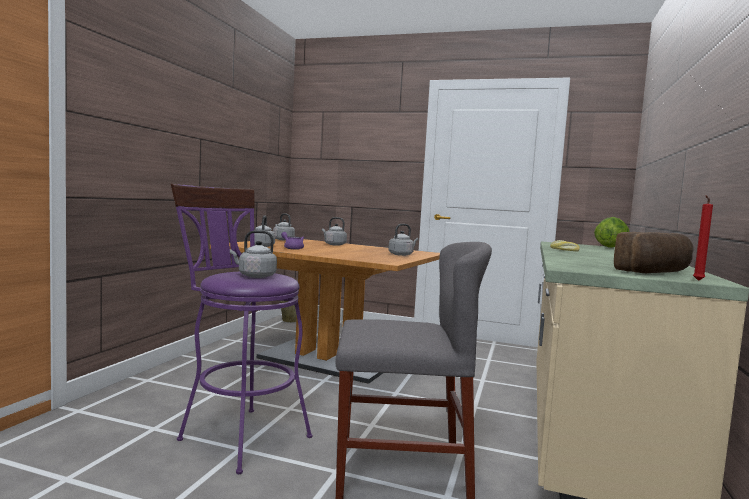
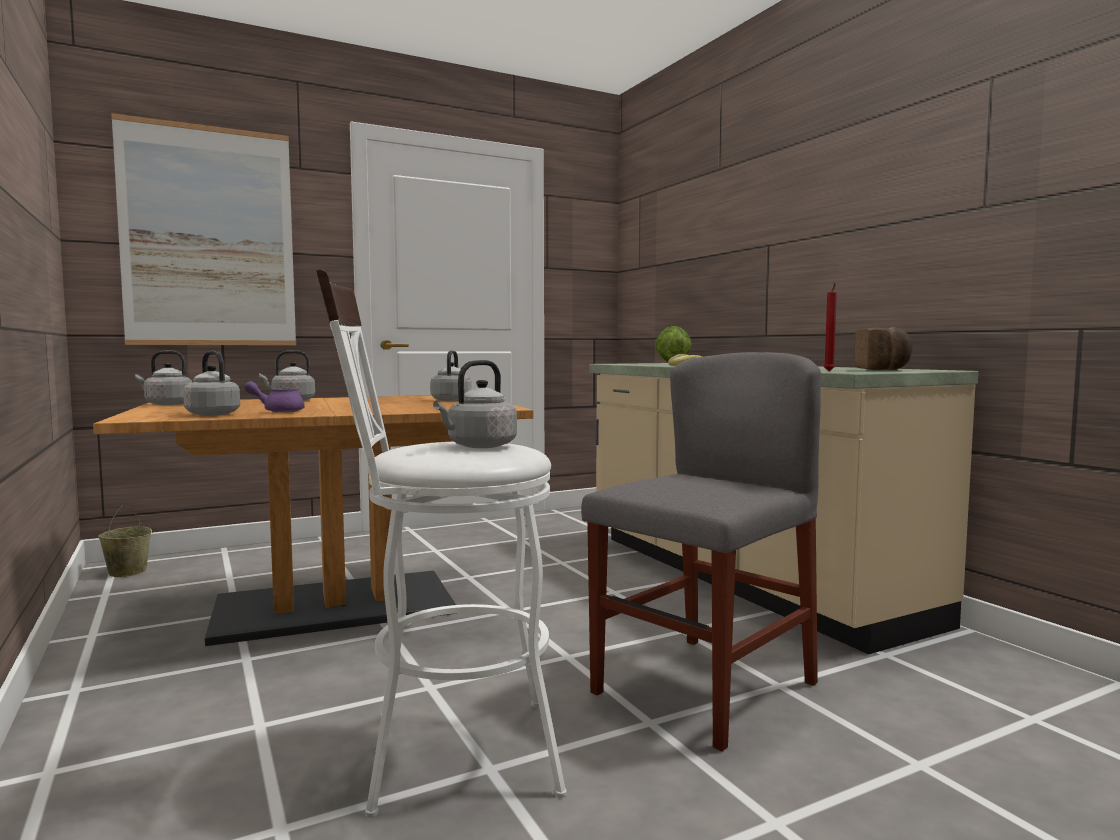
camera: 45 degrees left, 0 degrees up
purple stool [171,184,312,474] -> white stool [316,269,567,818]
red candle [693,195,713,281] -> red candle moved to [824,283,837,371]
none -> picture [111,113,296,345]

